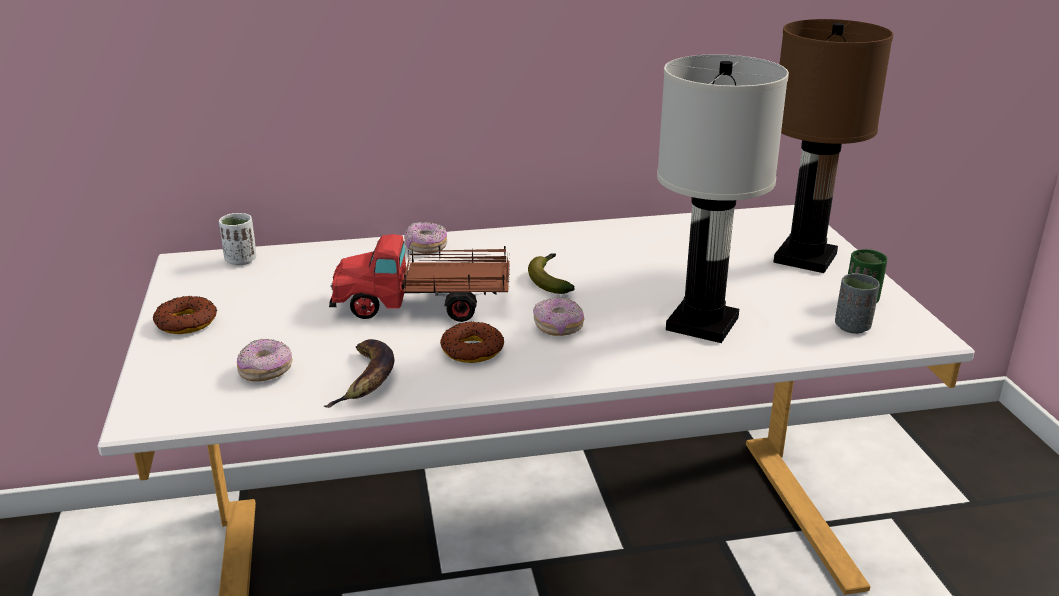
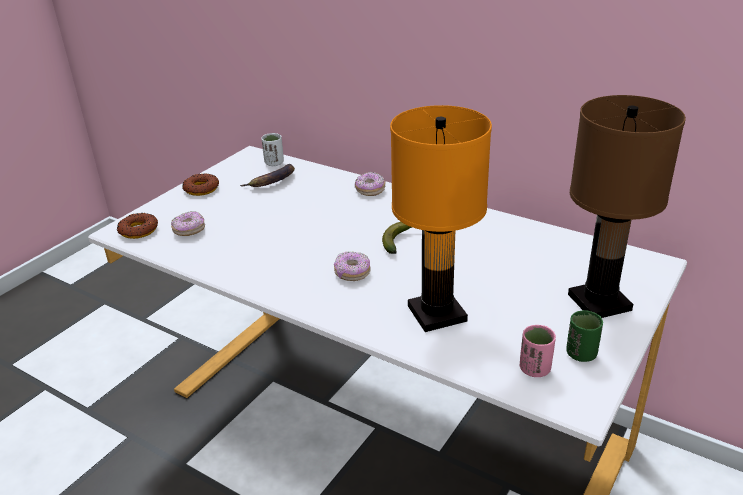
camera: 45 degrees right, 5 degrees up
banana [324,339,395,408] -> banana moved to [240,164,295,187]
toy truck [329,234,510,322] -> none
donut [440,321,504,363] -> donut moved to [117,213,158,239]
white table lamp [657,54,789,343] -> orange table lamp [390,105,492,332]
grey cup [835,273,880,334] -> pink cup [520,325,556,377]

